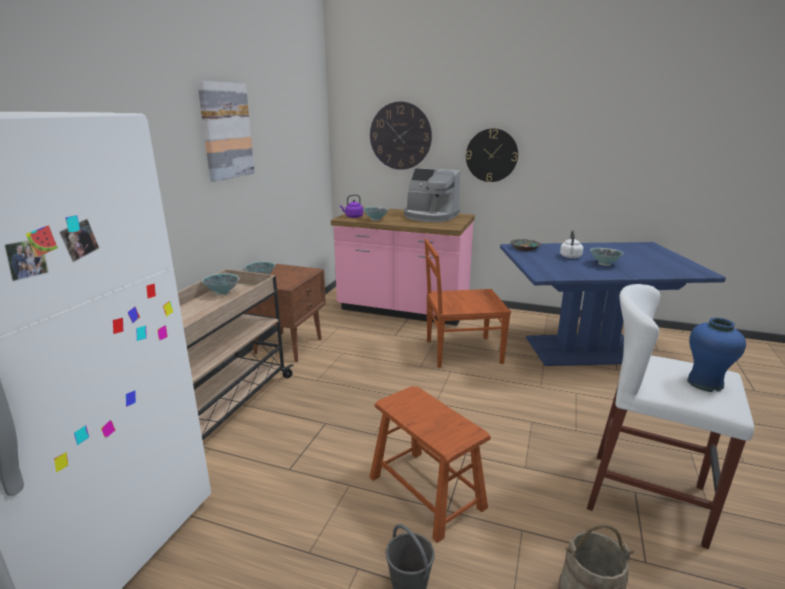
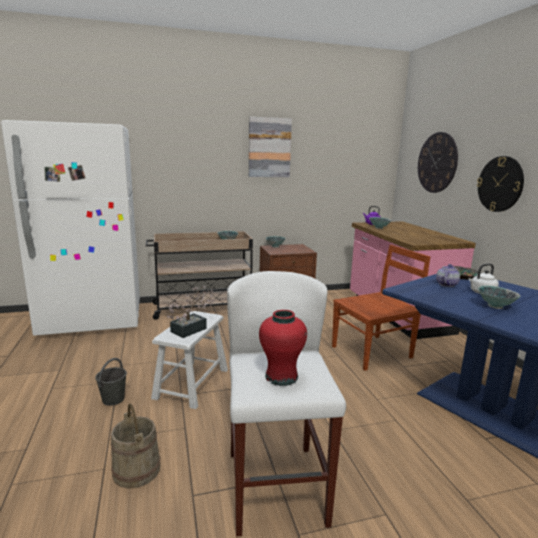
camera: 55 degrees right, 5 degrees down
brown stool [369,386,491,543] -> white stool [151,311,228,409]
coffee machine [404,168,460,222] -> none
brown chair [425,239,511,368] -> brown chair turned 105 degrees clockwise [332,245,430,371]
blue vase [687,318,746,392] -> red vase [259,310,307,386]
none -> potted plant [167,286,215,338]
none -> teapot [436,264,460,287]

